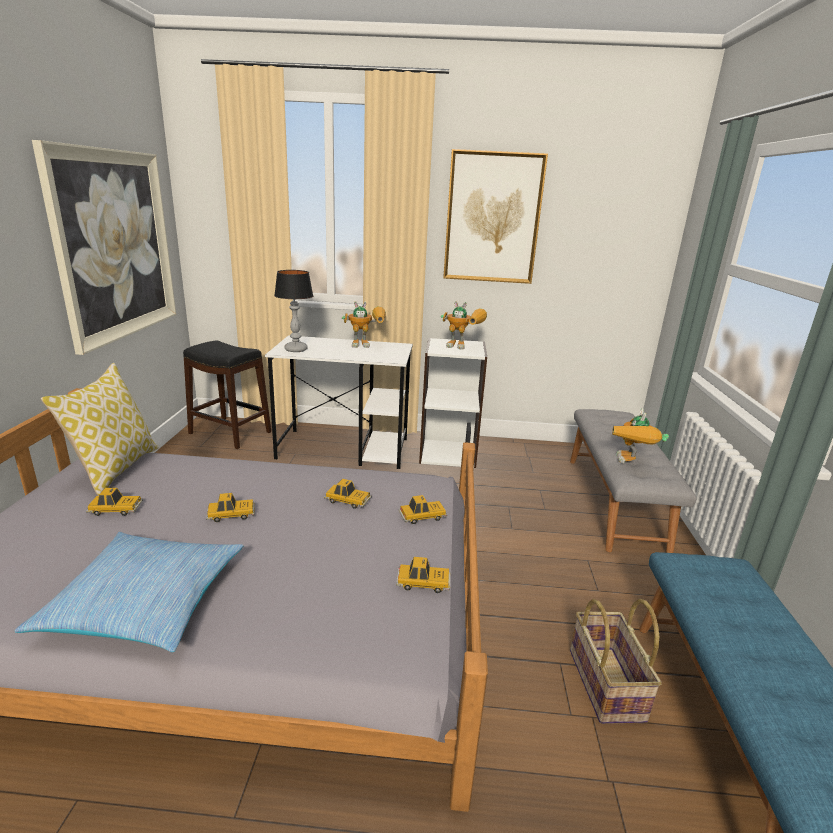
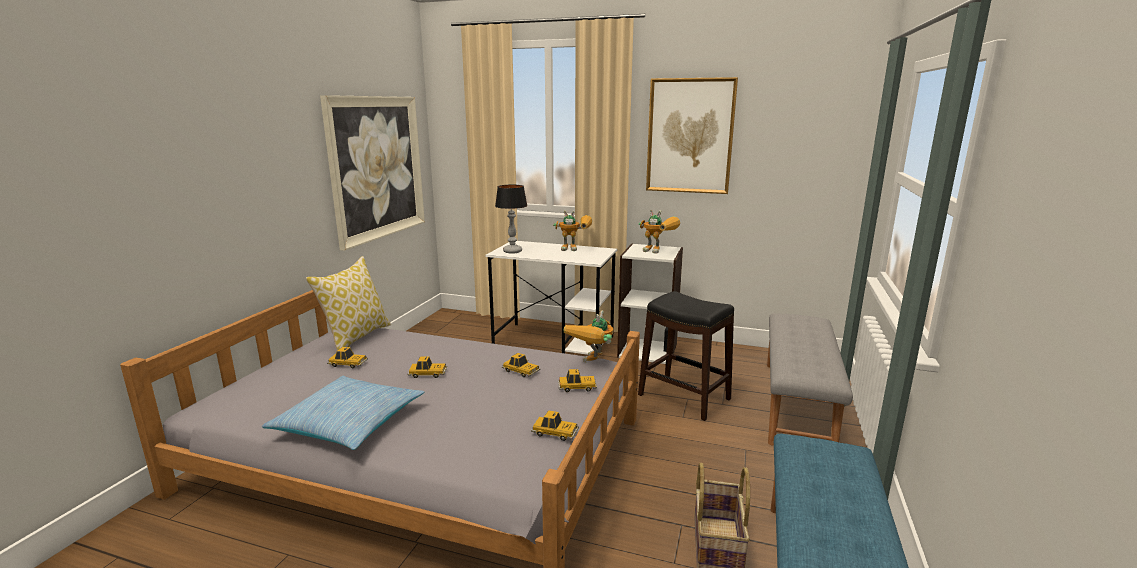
camera: 15 degrees right, 5 degrees down
black stool [183,340,271,449] -> black stool moved to [638,291,734,421]
toy robot [612,408,669,463] -> toy robot moved to [564,310,613,362]

